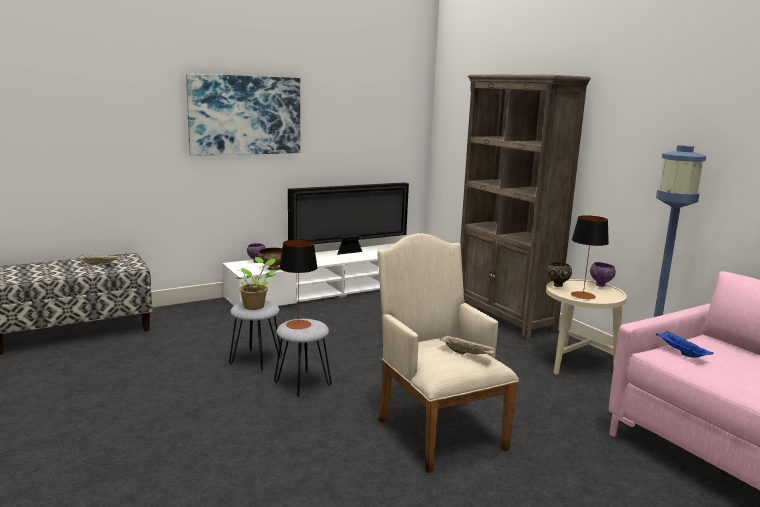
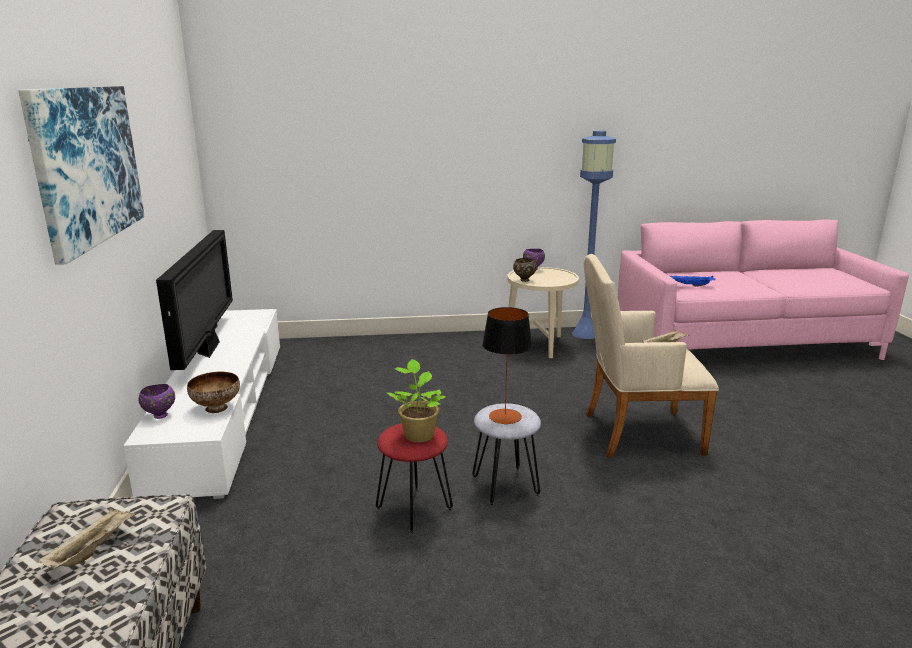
camera: 65 degrees left, 5 degrees up
grey stool [229,300,282,372] -> red stool [376,423,453,534]
brown bookcase [460,74,591,340] -> none
table lamp [571,215,609,299] -> none

